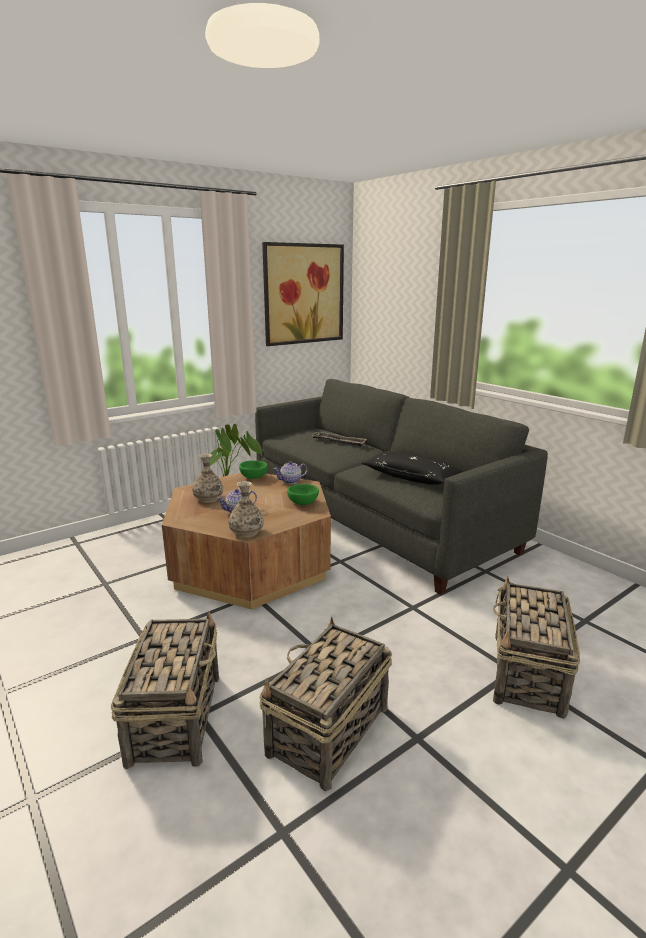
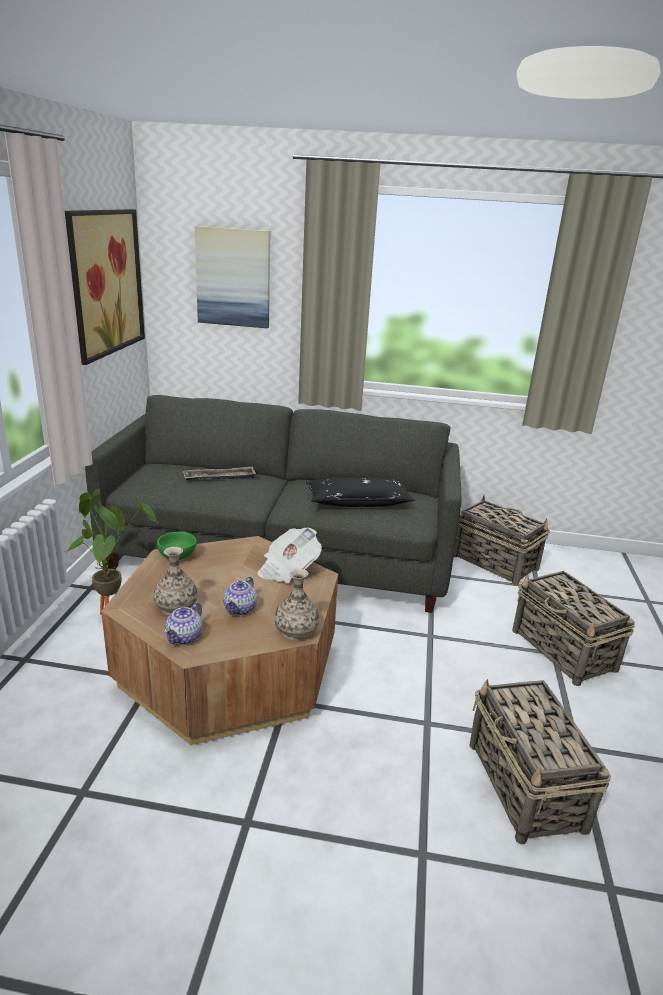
camera: 45 degrees left, 5 degrees up
basket [110,611,219,769] -> basket moved to [454,495,550,586]
teapot [273,461,308,484] -> teapot moved to [164,602,202,645]
green bowl [287,484,319,505] -> newspaper [257,528,322,583]
none -> picture [195,226,270,328]

